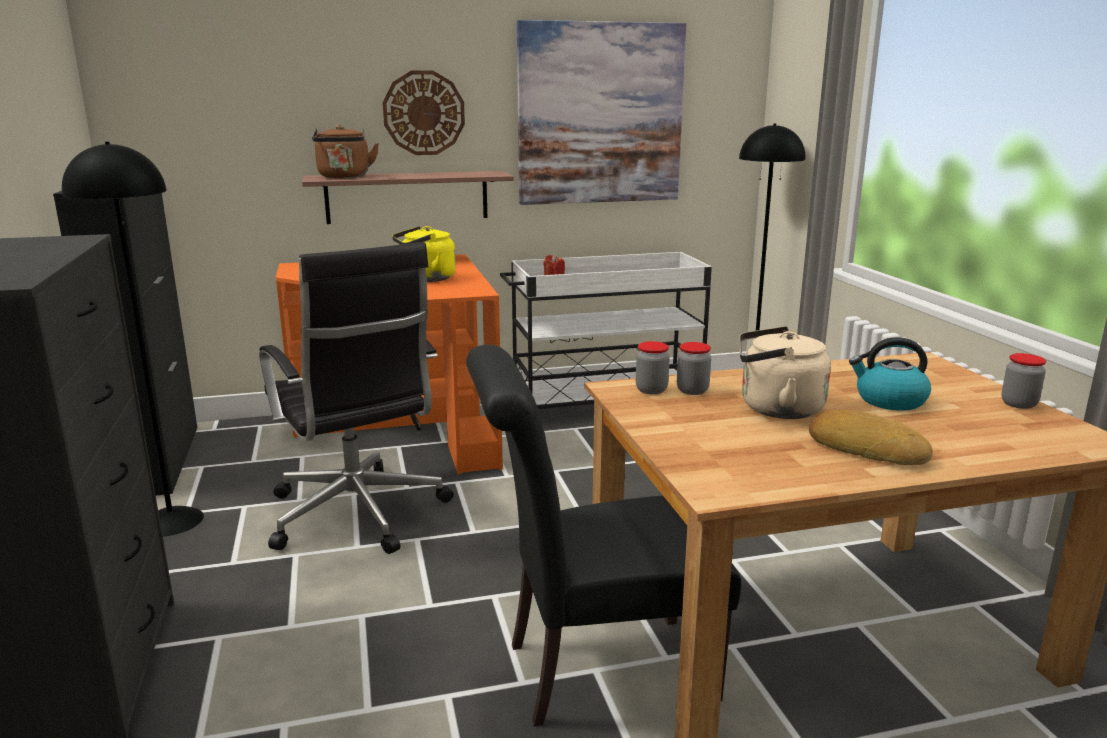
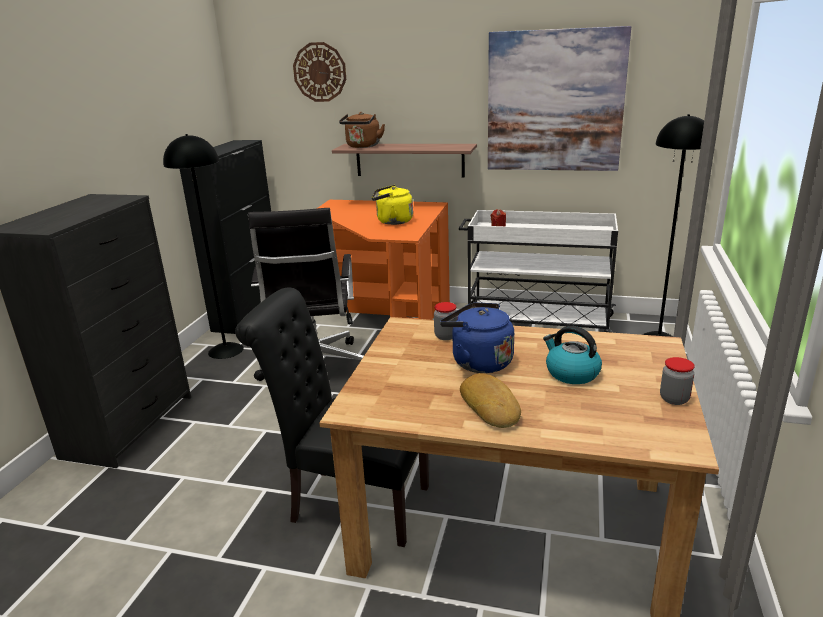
camera: 30 degrees right, 5 degrees up
wall clock [383,71,465,155] -> wall clock moved to [293,42,346,102]
jar [636,341,670,394] -> none
beige kettle [739,326,831,419] -> blue kettle [440,303,514,373]

